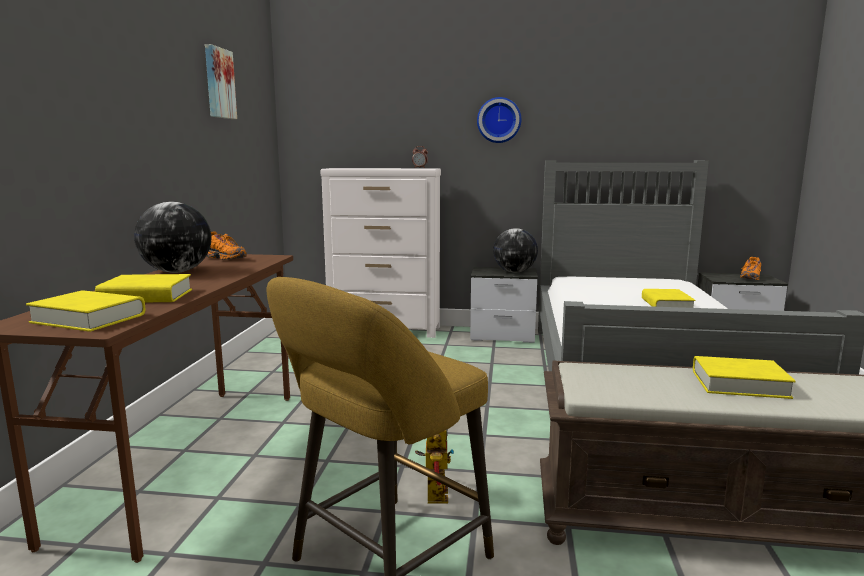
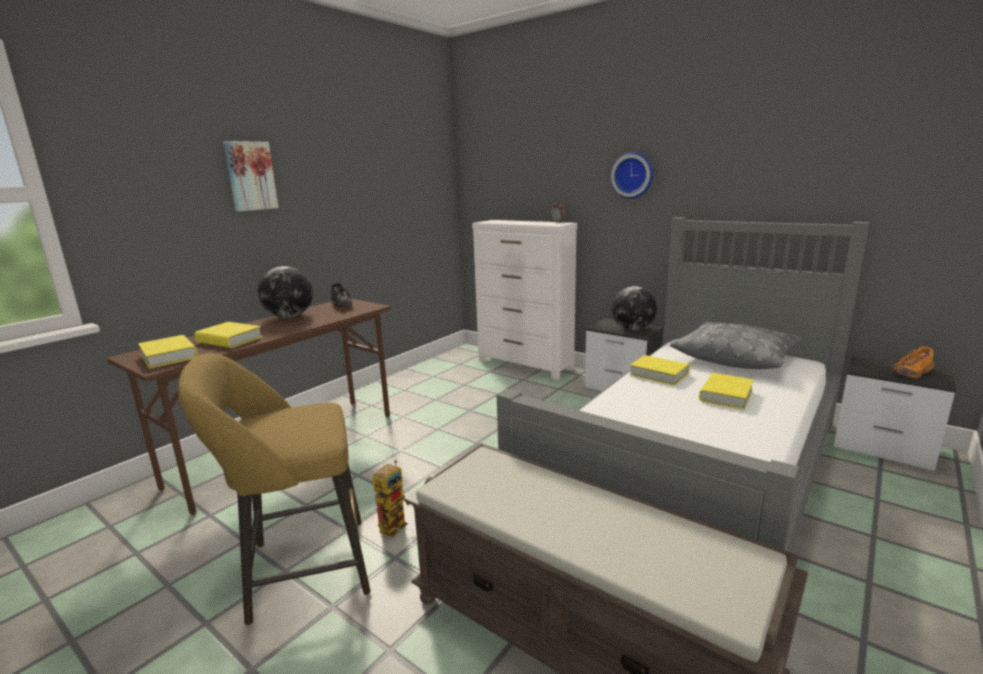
camera: 30 degrees right, 5 degrees up
picture [205,44,237,119] -> picture moved to [223,141,279,211]
orange shoe [206,231,247,260] -> black shoe [331,283,352,307]
yellow book [693,356,796,399] -> yellow book moved to [629,355,689,386]
none -> grey pillow [670,322,802,369]

